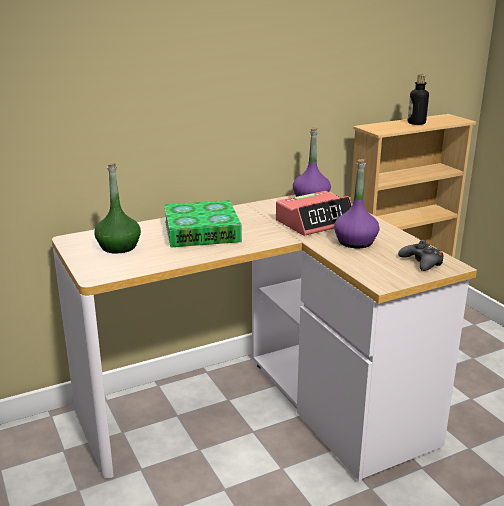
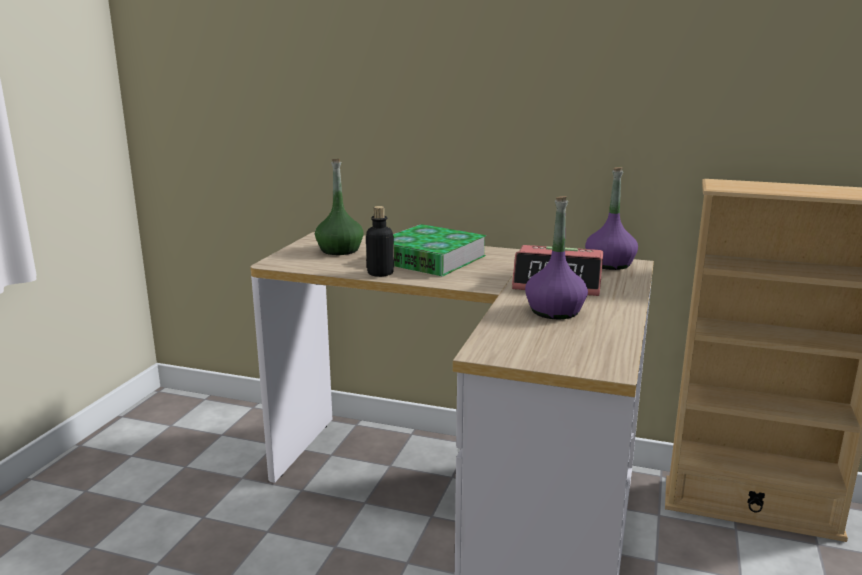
camera: 45 degrees right, 5 degrees down
black game controller [398,240,444,271] -> none
bottle [408,75,429,125] -> bottle moved to [366,206,394,277]

